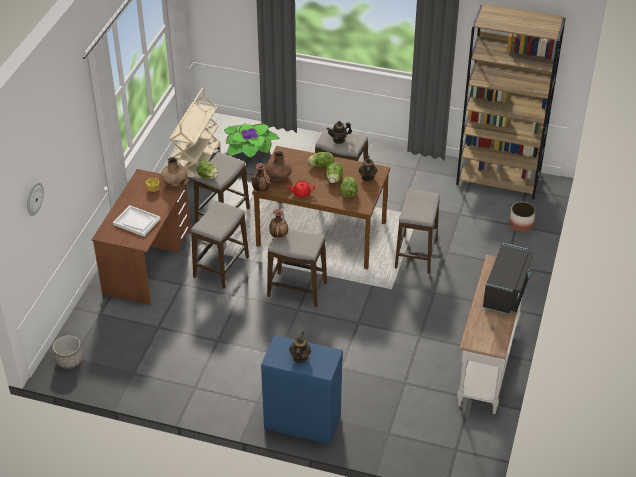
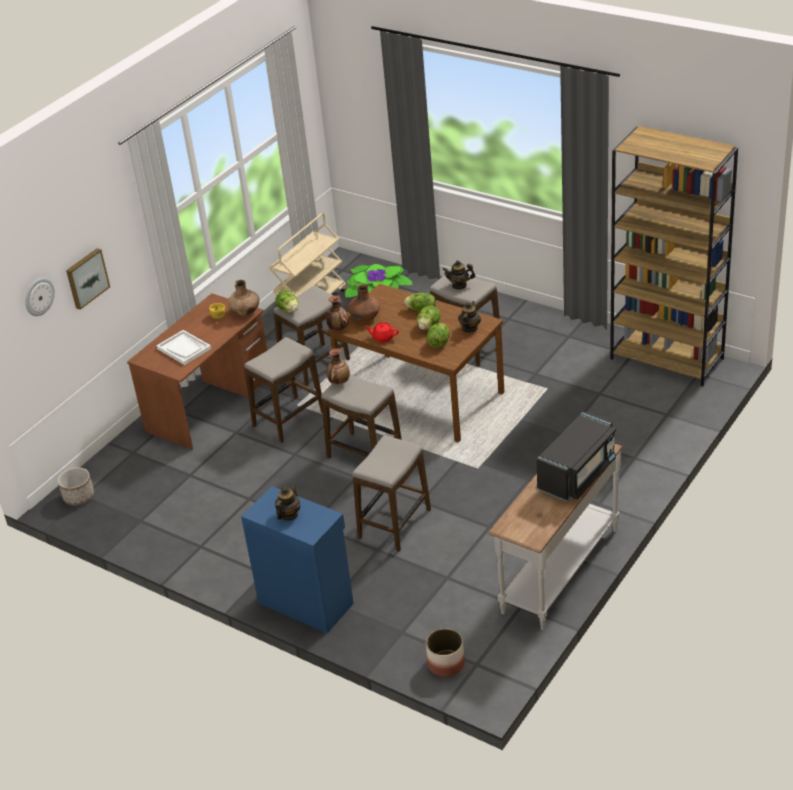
camera: 20 degrees right, 5 degrees down
stool [395,189,440,274] -> stool moved to [352,435,431,552]
planter [509,202,536,233] -> planter moved to [426,628,465,677]
none -> picture [66,248,110,310]

